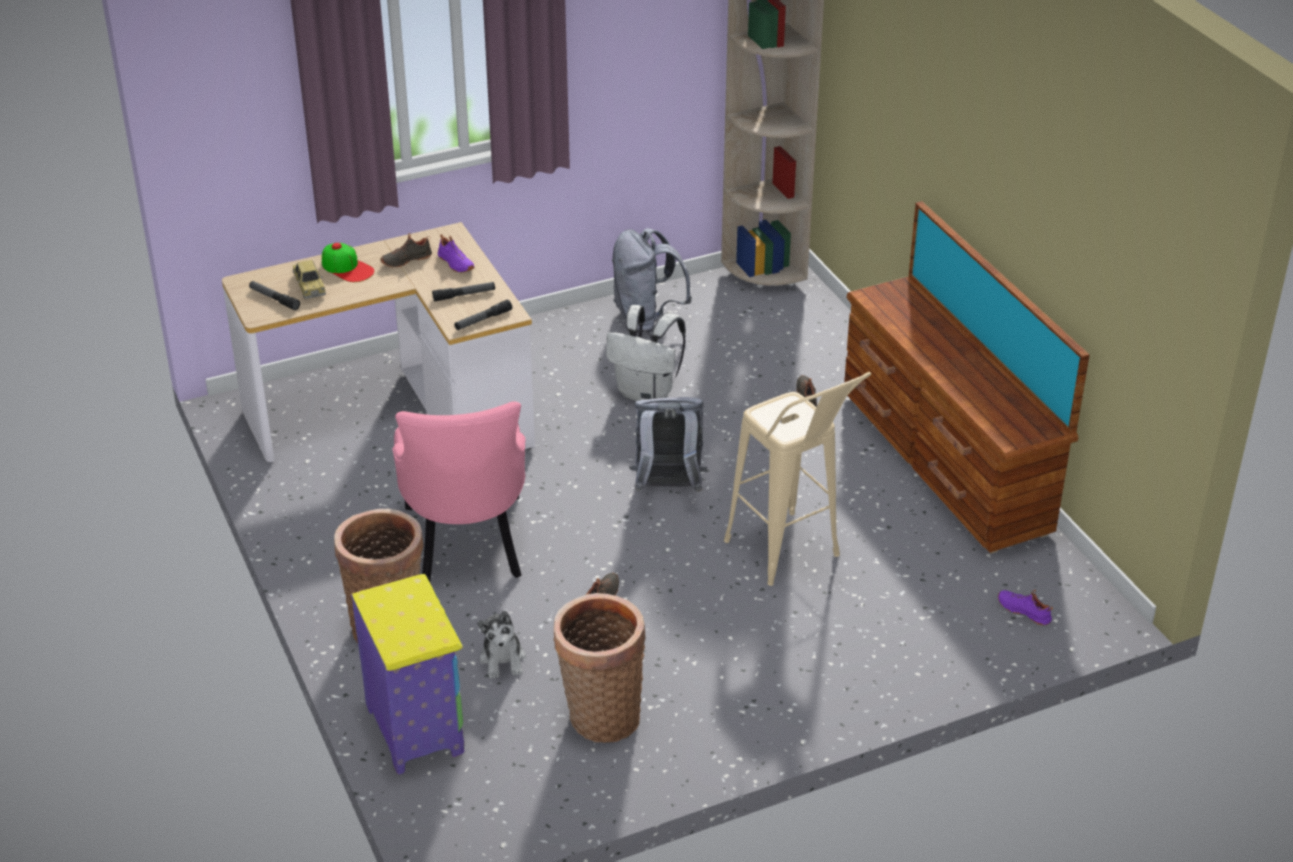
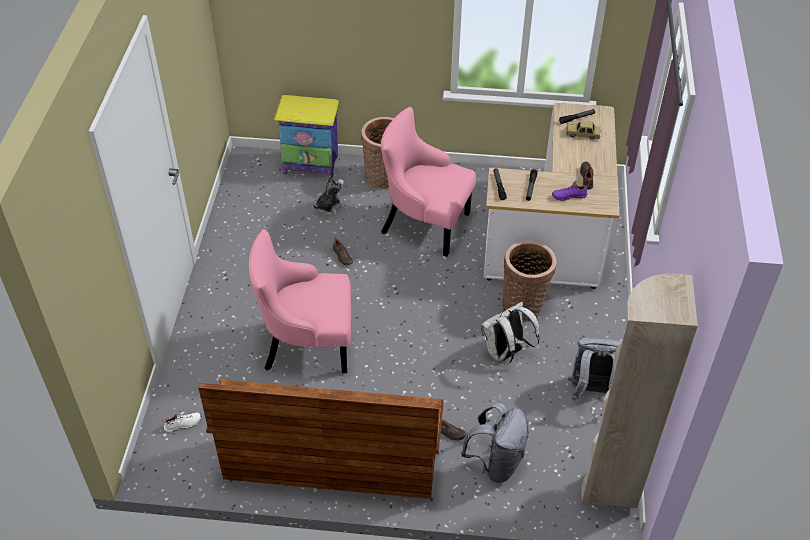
camera: 120 degrees right, 10 degrees up
cap [322,243,374,282] -> none
plush toy [477,611,525,679] -> plush toy turned 120 degrees clockwise [313,176,345,215]
basket [553,593,646,743] -> basket moved to [502,241,556,322]
grey backpack [629,397,707,492] -> grey backpack moved to [461,403,529,483]
beige stool [724,372,871,586] -> pink chair [249,229,351,373]
purple shoe [998,590,1053,625] -> white shoe [162,413,201,432]

